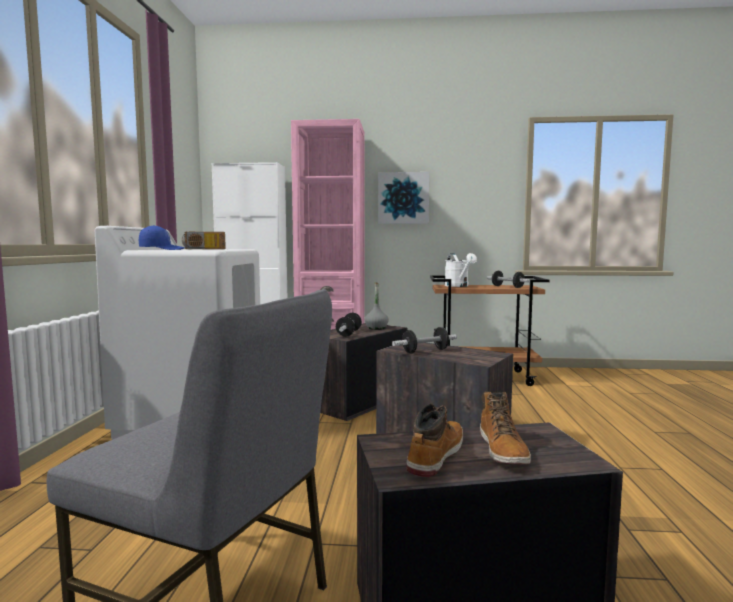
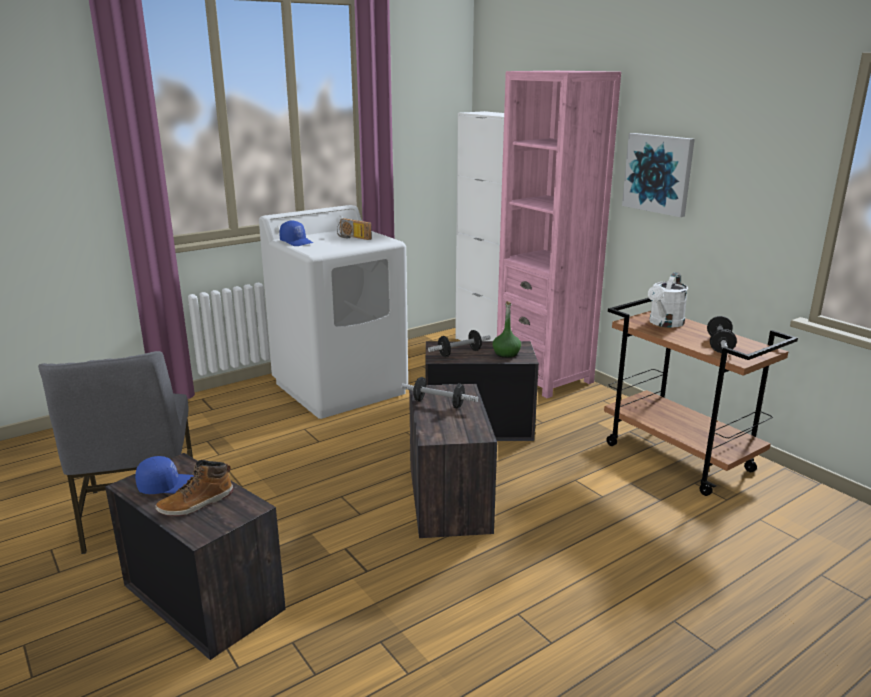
camera: 50 degrees right, 15 degrees up
grey bottle [365,282,389,330] -> green bottle [492,301,521,358]
boot [406,404,463,477] -> blue cap [135,456,194,494]

